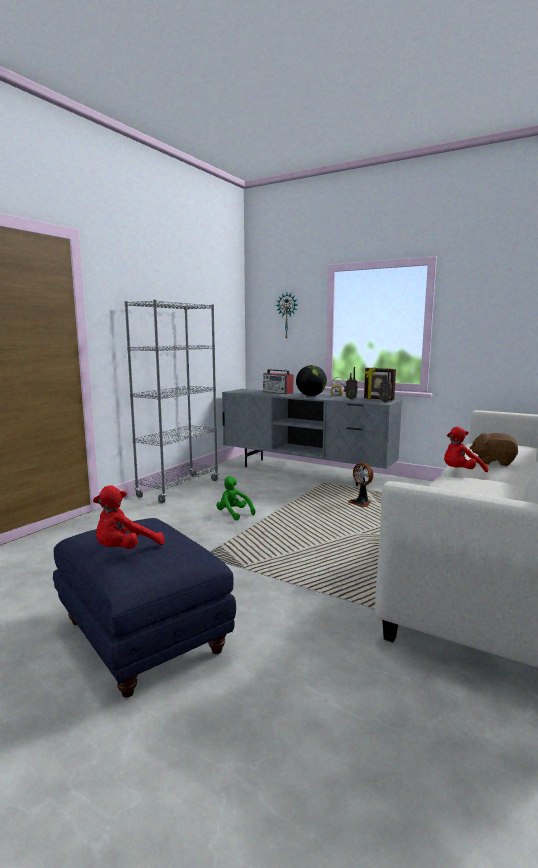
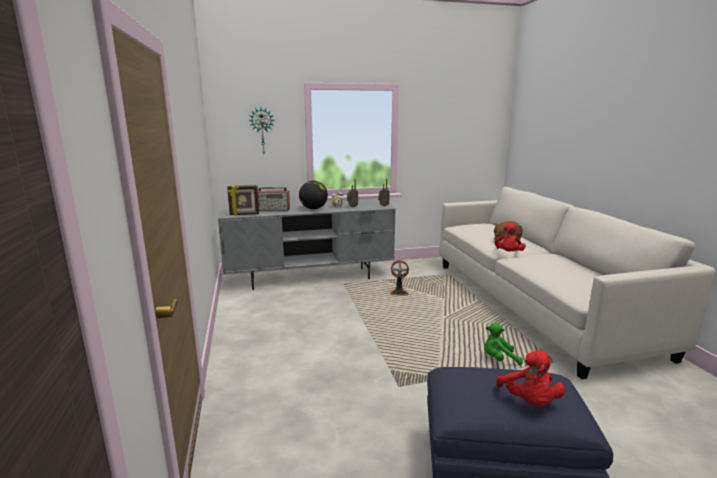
camera: 45 degrees left, 5 degrees up
grey bookcase [125,300,219,503] -> none
green plush toy [216,476,255,521] -> green plush toy moved to [484,322,523,365]
picture frame [364,367,396,400] -> picture frame moved to [227,185,259,215]

